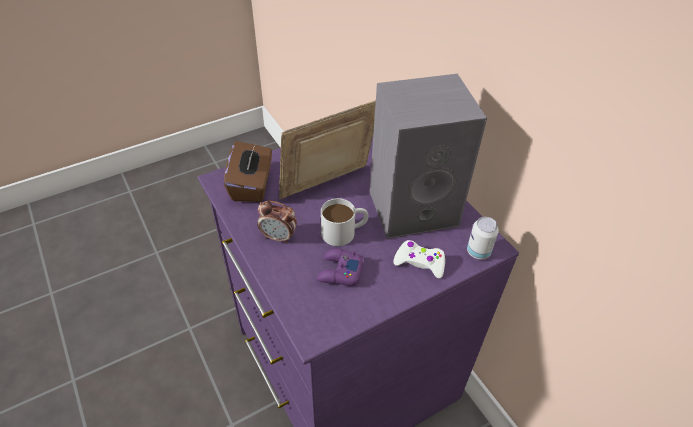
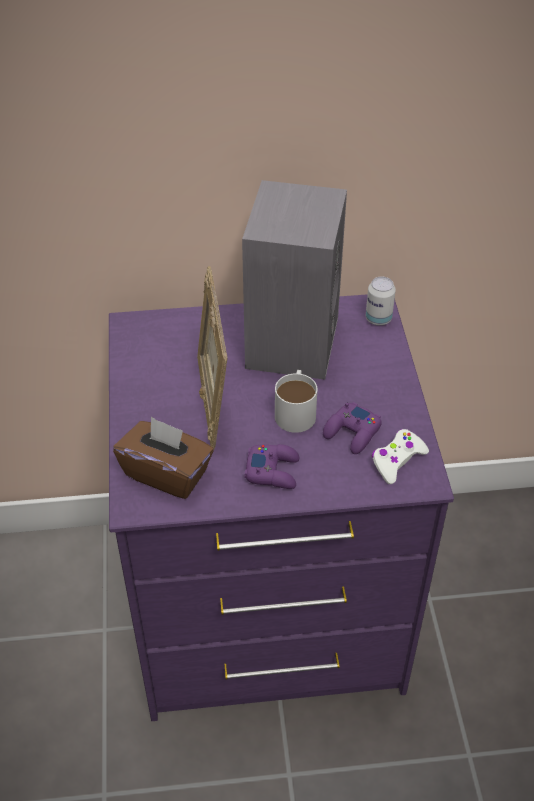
camera: 65 degrees left, 0 degrees up
alarm clock [257,200,297,244] -> purple game controller [244,444,299,489]
white game controller [393,240,445,279] -> white game controller moved to [372,429,429,484]

